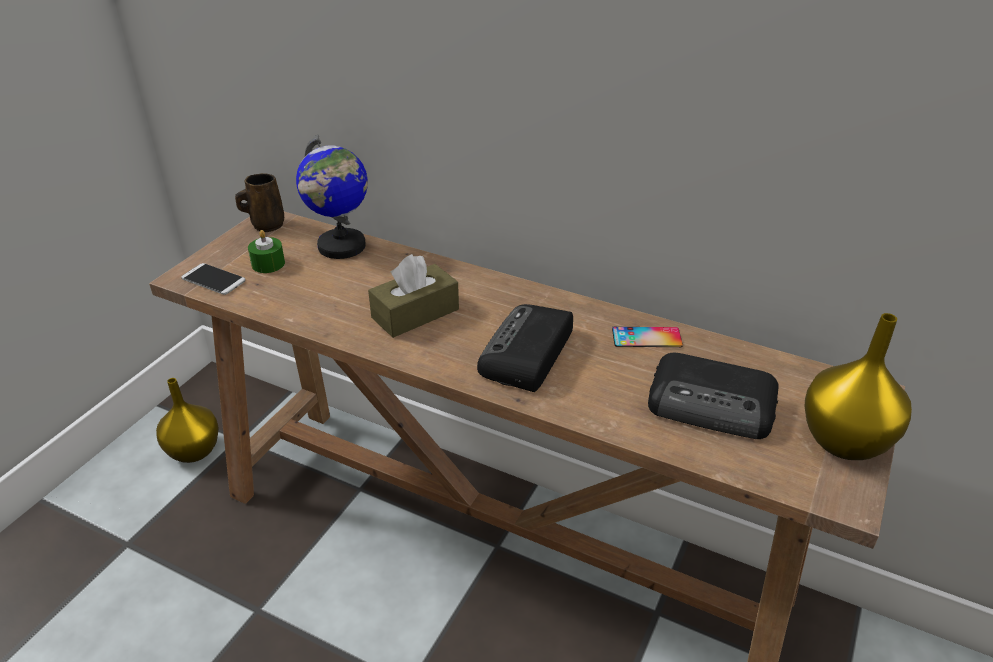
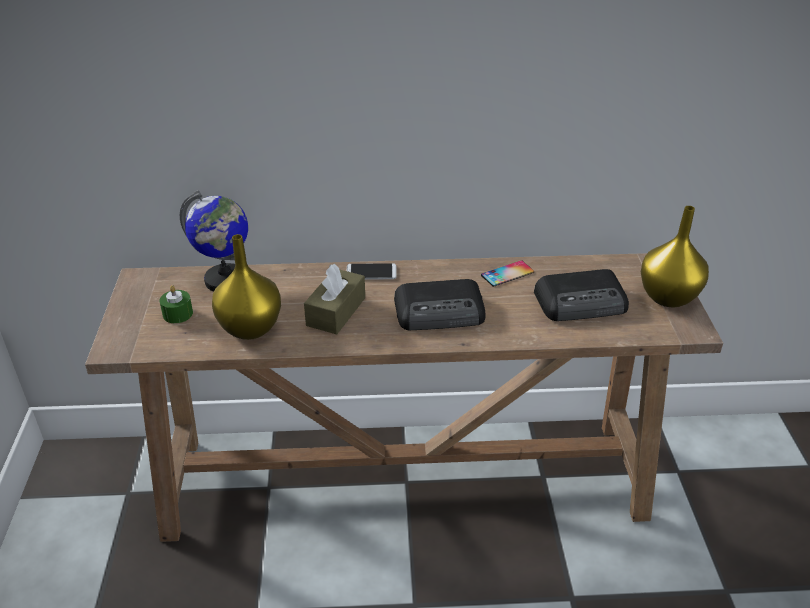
camera: 30 degrees left, 0 degrees up
yellow vase [156,378,219,463] -> yellow vase moved to [212,234,281,340]
phone [181,263,246,295] -> phone moved to [347,263,397,280]
brown mug [235,173,284,232] -> none
radio [477,304,573,392] -> radio turned 90 degrees counterclockwise [394,279,485,330]

